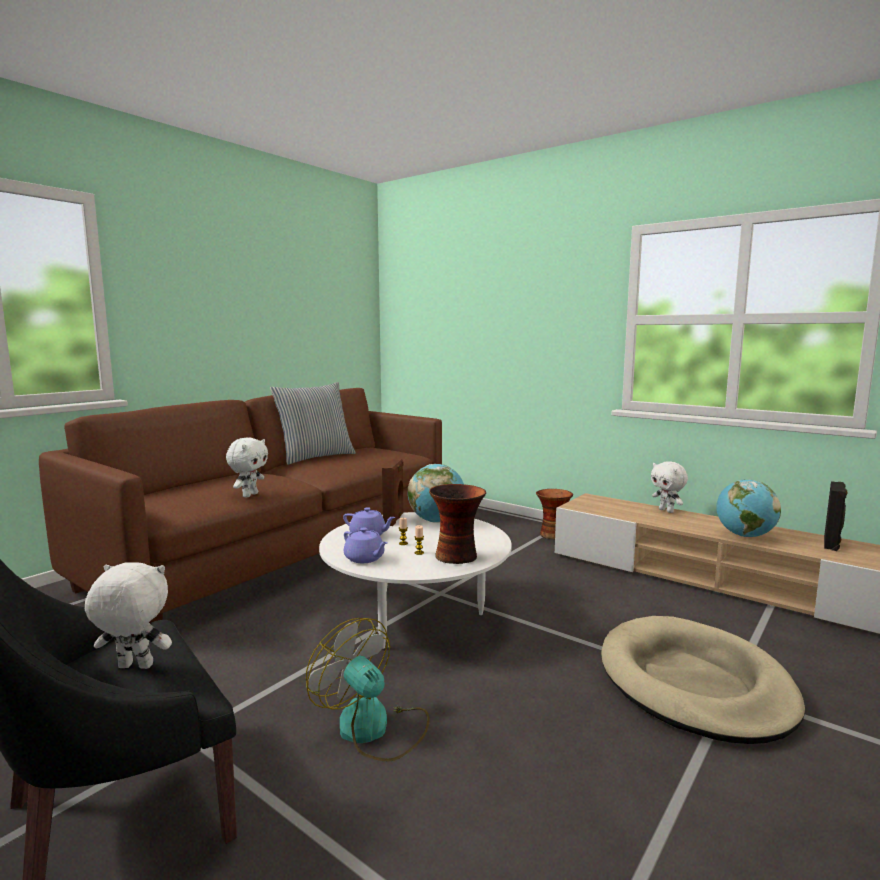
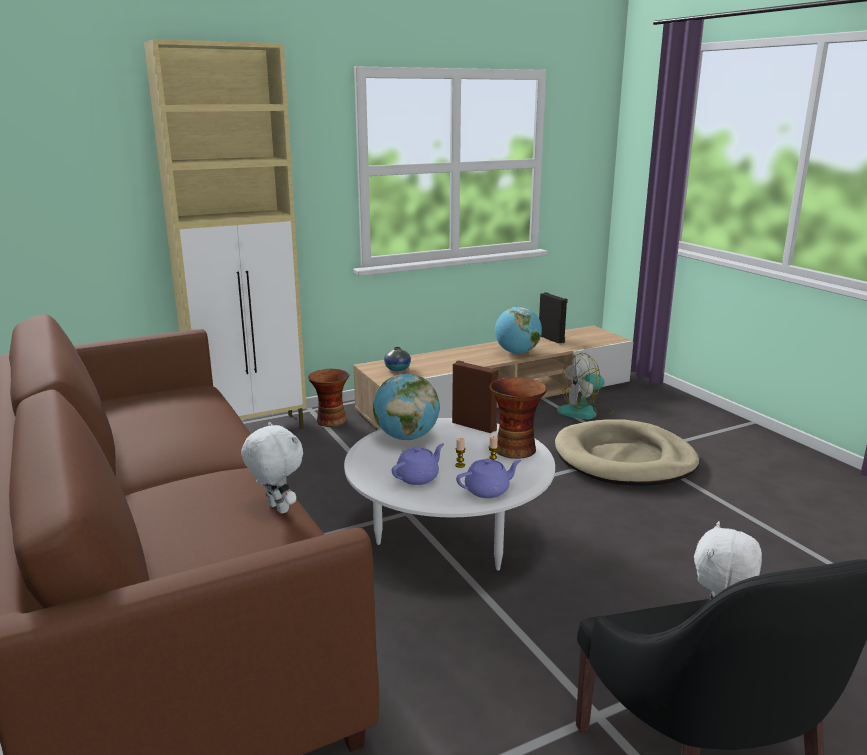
camera: 65 degrees left, 10 degrees up
pillow [270,382,356,465] -> none
fan [306,618,429,762] -> fan moved to [557,353,614,419]
brown speaker [382,459,404,526] -> brown speaker moved to [452,360,499,433]
white plush toy [651,461,688,513] -> none
none -> beige cabinet [144,39,307,429]
none -> vase [384,347,411,371]

